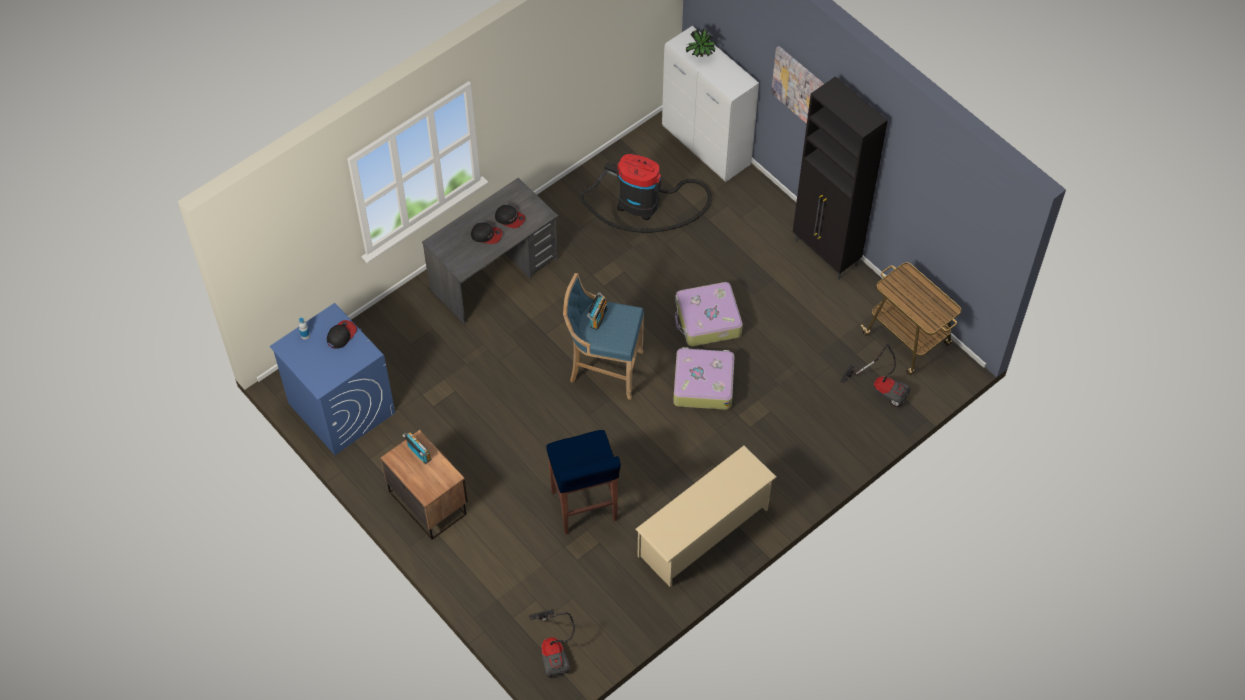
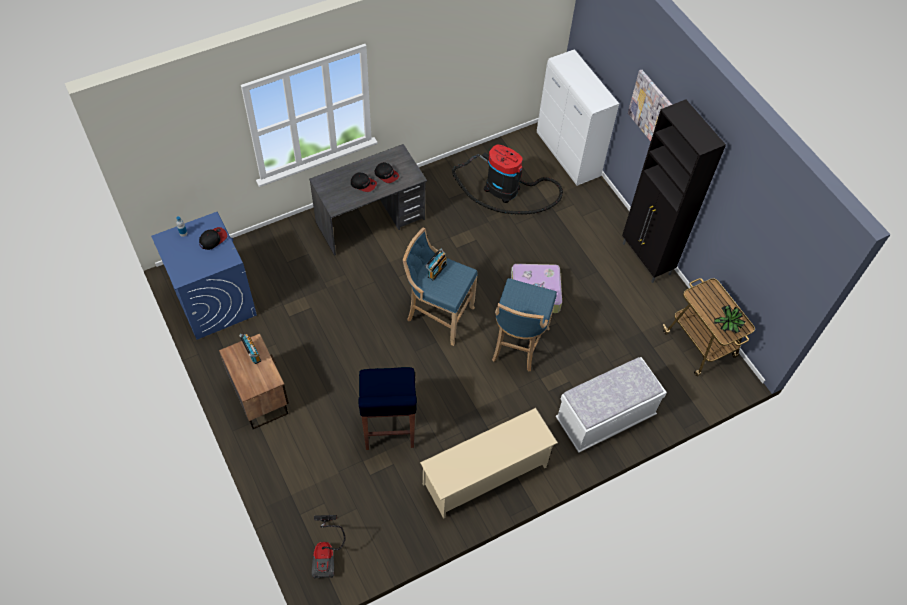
camera: 10 degrees right, 0 degrees up
suitcase [673,347,735,410] -> blue stool [492,278,557,372]
potted plant [686,29,716,57] -> potted plant moved to [714,305,746,334]
vacuum cleaner [840,343,910,407] -> none
none -> white bench [556,357,667,453]

